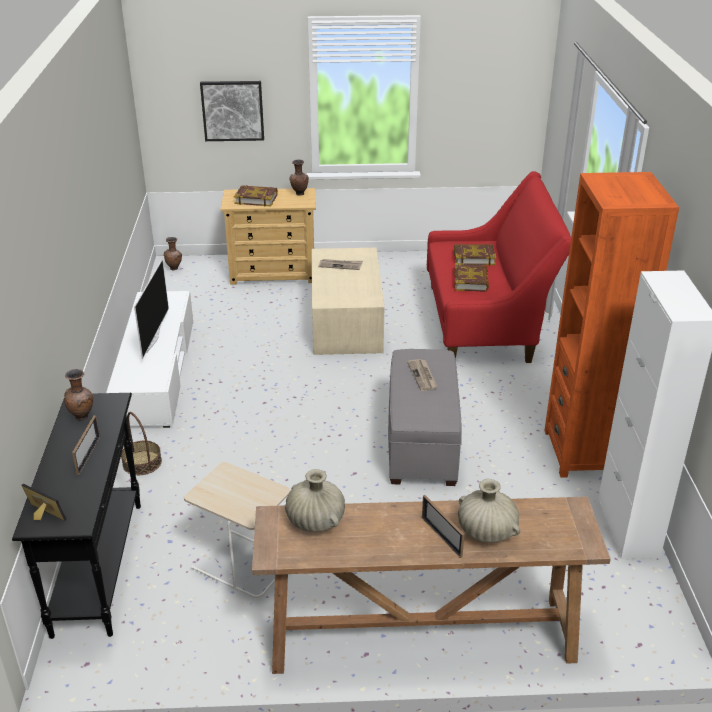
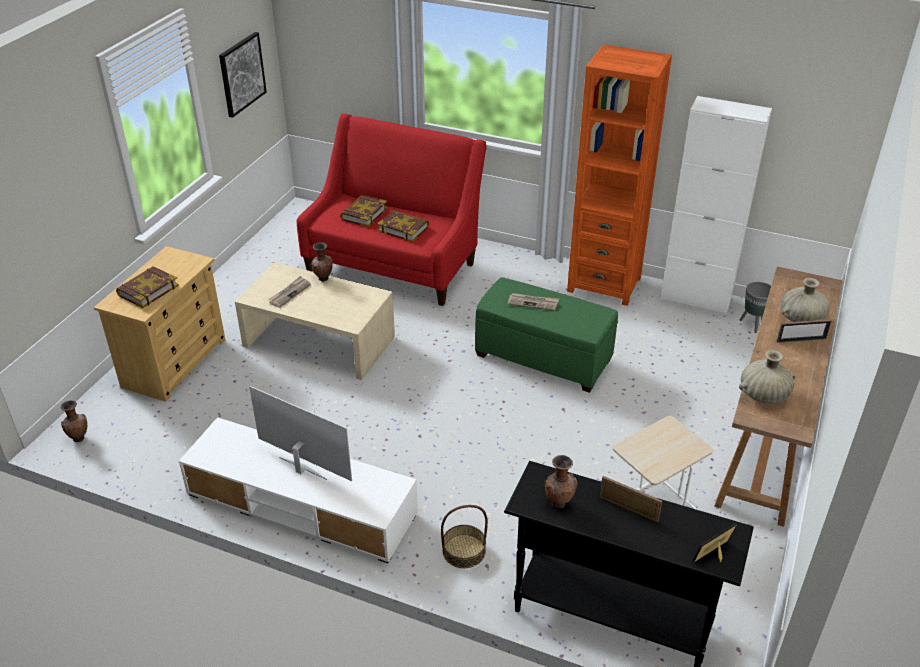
camera: 65 degrees left, 5 degrees up
picture [200,81,264,141] -> picture moved to [219,32,267,118]
brown vase [290,159,308,196] -> brown vase moved to [311,242,333,282]
grey ottoman [388,349,462,486] -> green ottoman [475,277,618,393]
none -> grey planter [740,282,771,333]

